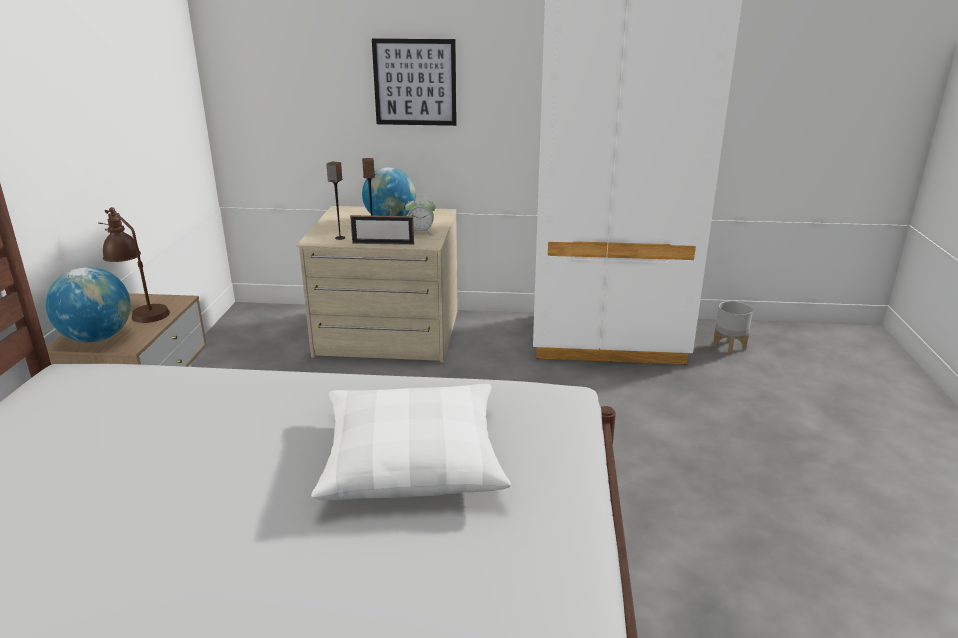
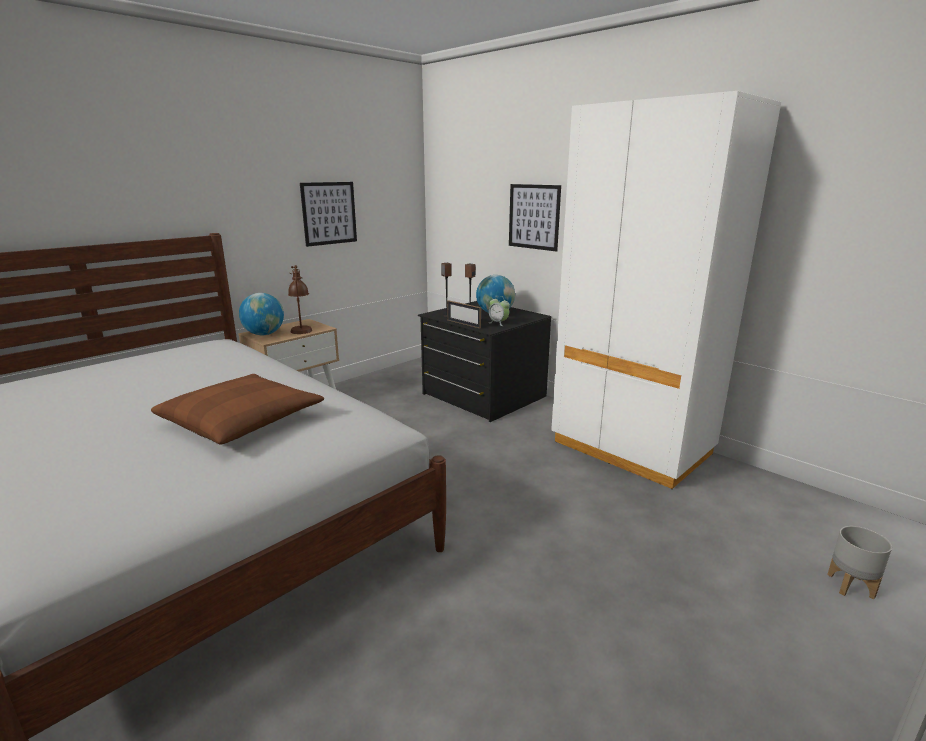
camera: 40 degrees right, 5 degrees down
beige dresser [296,206,458,363] -> black dresser [418,301,551,422]
white pillow [311,384,511,500] -> brown pillow [151,374,324,444]
grey planter [713,301,753,355] -> grey planter moved to [827,526,892,599]
none -> picture [300,182,357,247]

